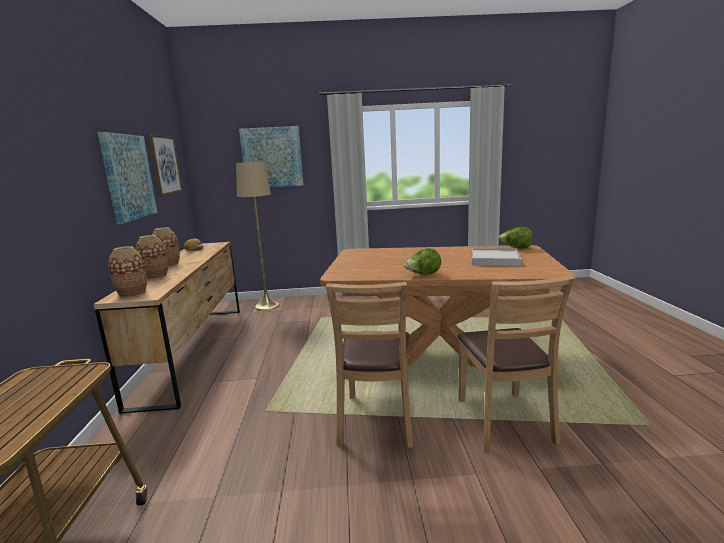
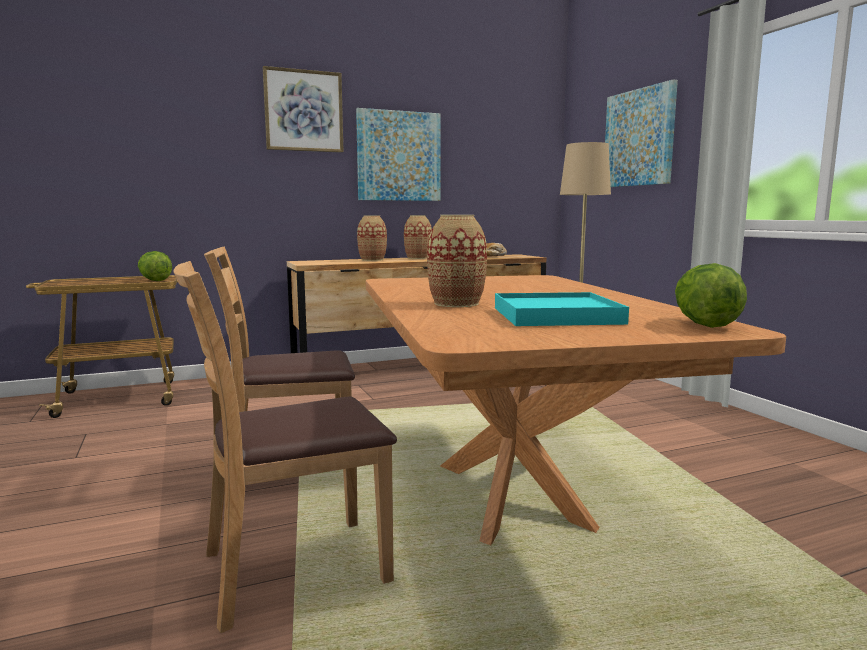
camera: 70 degrees right, 5 degrees down
vase [108,246,147,298] -> vase moved to [427,215,487,307]
picture [148,135,183,196] -> picture moved to [263,66,344,152]
lettuce [404,248,441,275] -> lettuce moved to [138,251,172,281]
white tray [472,248,521,266] -> turquoise tray [495,292,629,326]

